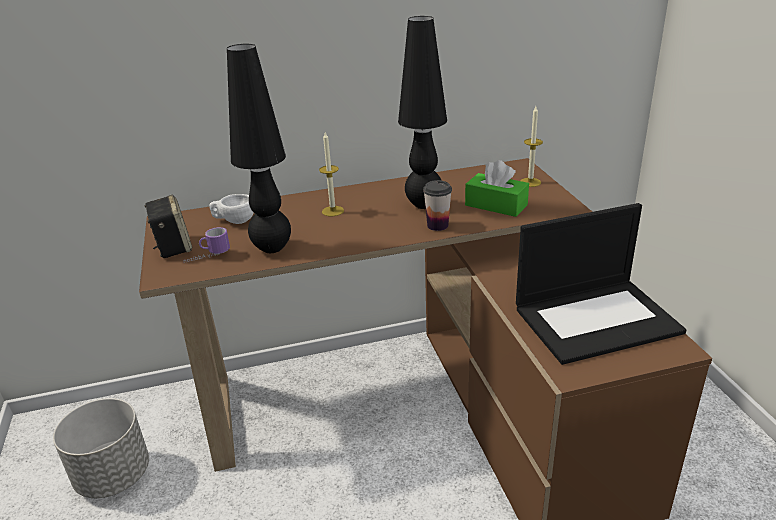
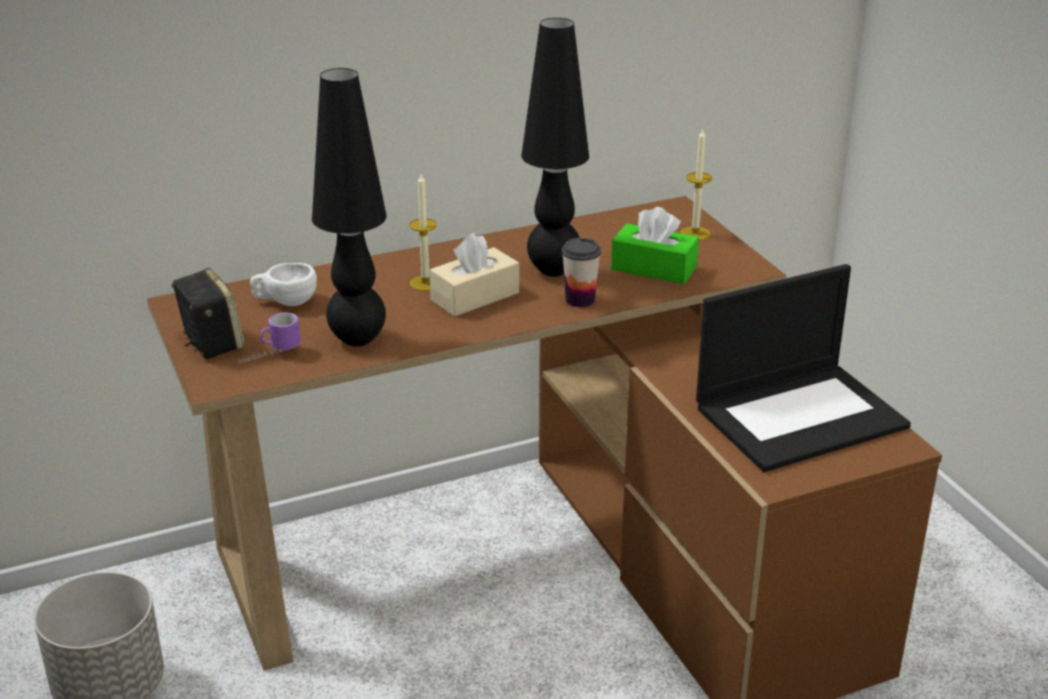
camera: 10 degrees left, 0 degrees up
none -> beige tissue box [429,233,519,316]

